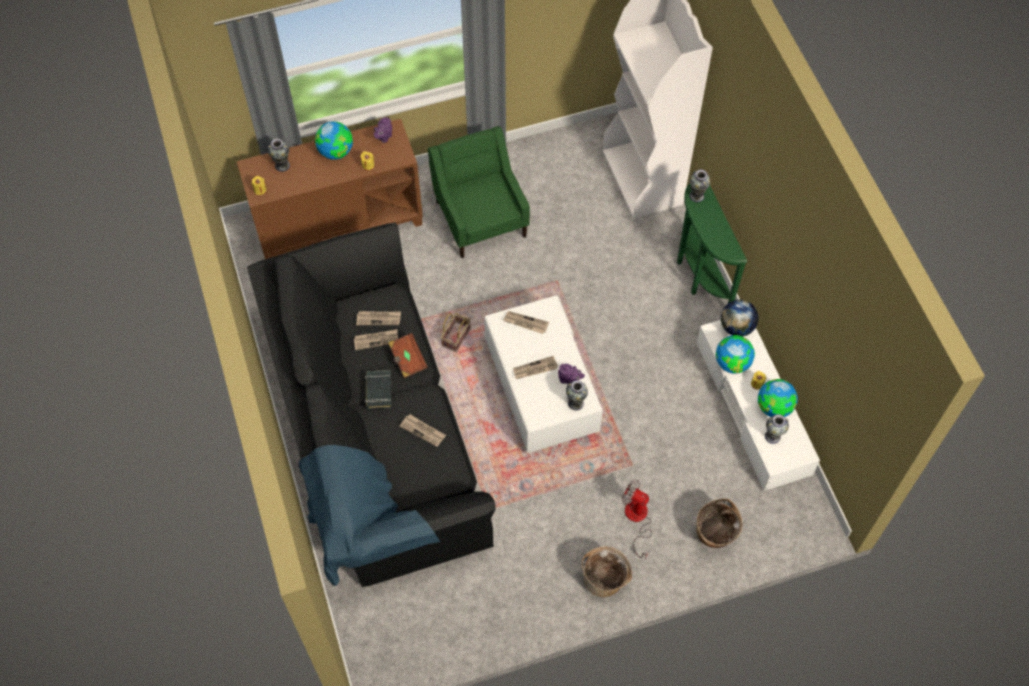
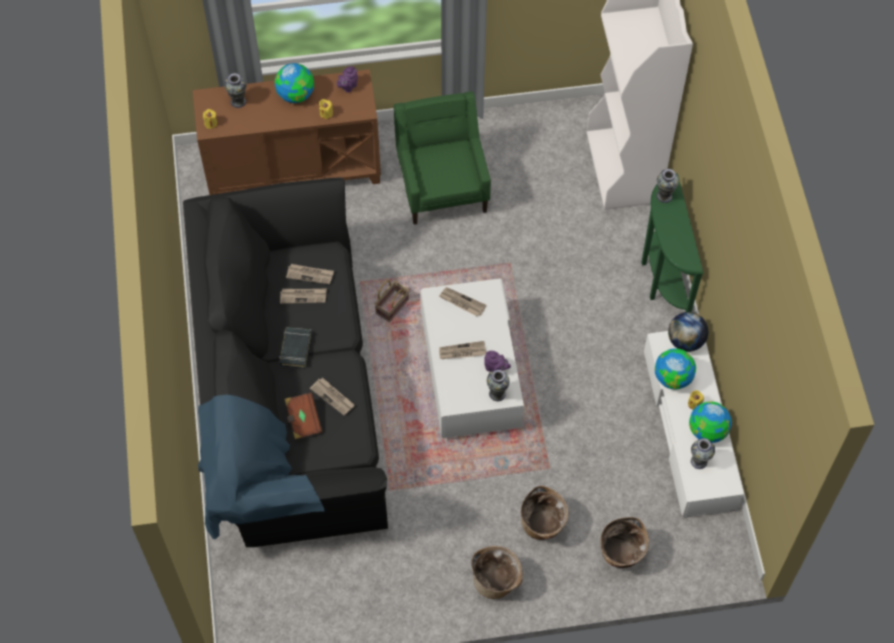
camera: 10 degrees right, 0 degrees up
brown book [388,333,428,378] -> brown book moved to [285,392,322,440]
fan [622,479,652,558] -> basket [521,486,569,540]

